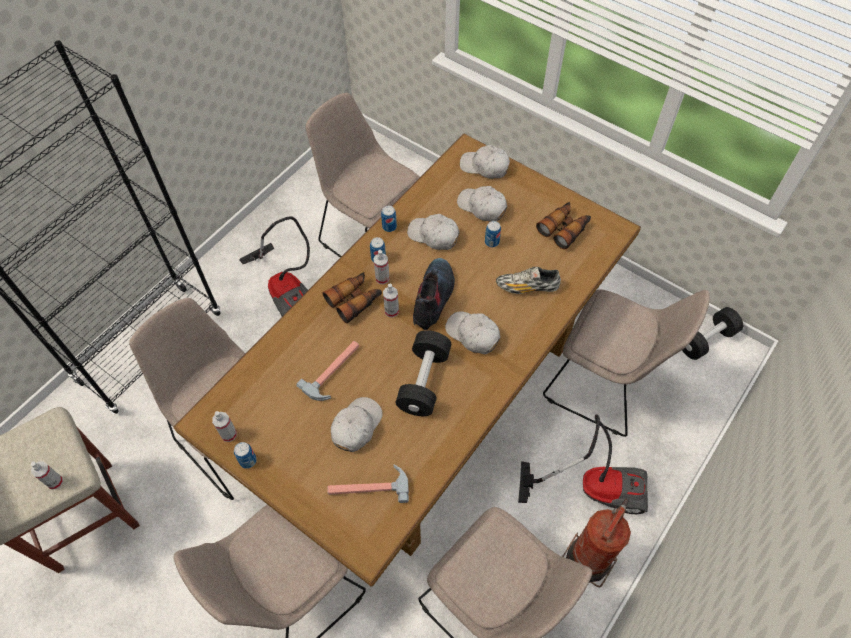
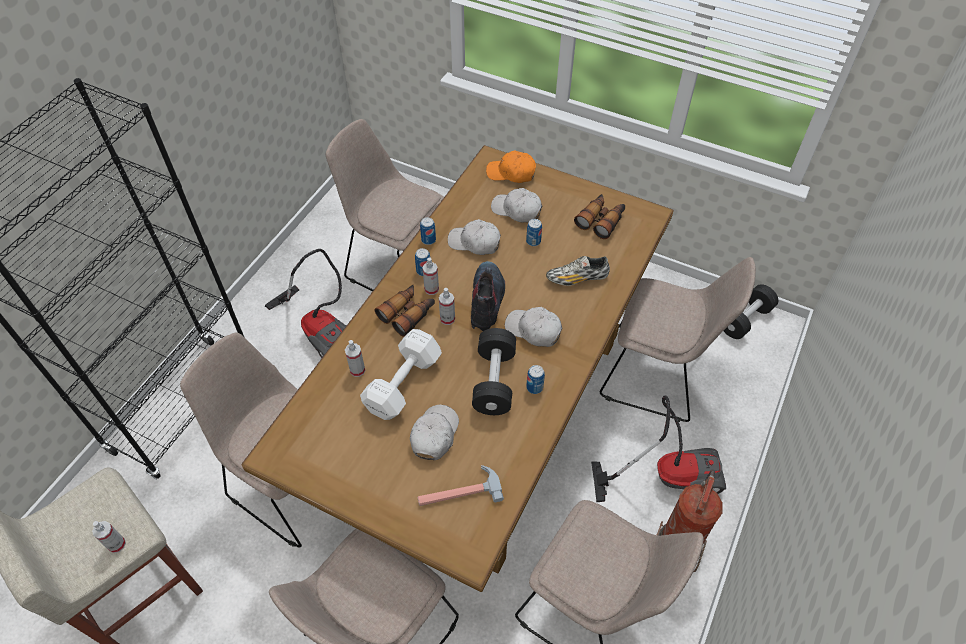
camera: 10 degrees left, 5 degrees down
spray bottle [212,411,237,442] -> spray bottle moved to [345,340,365,377]
can [234,442,257,469] -> can moved to [526,365,545,394]
hammer [296,341,359,401] -> white dumbbell [360,329,442,420]
white cap [460,145,510,179] -> orange cap [486,150,536,183]

